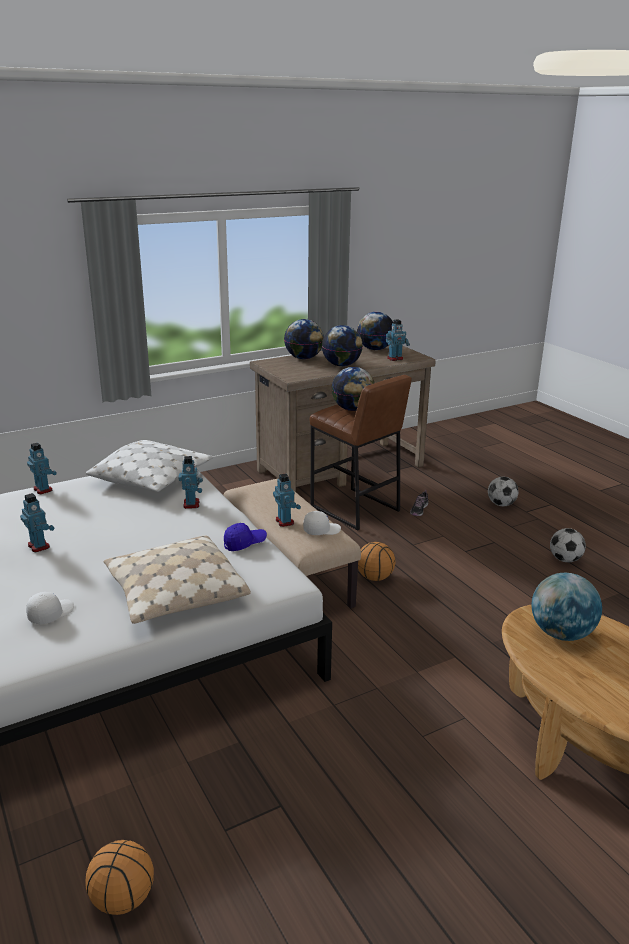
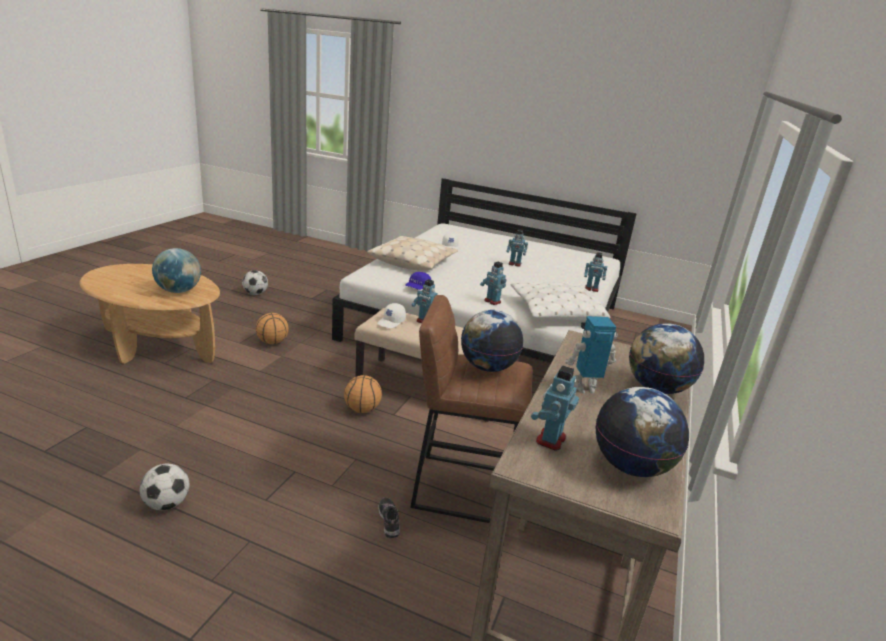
camera: 140 degrees right, 0 degrees up
basketball [85,840,154,915] -> basketball moved to [256,313,289,344]
globe [322,325,363,366] -> toy robot [565,316,618,394]
football [488,477,519,506] -> football moved to [242,270,268,295]

